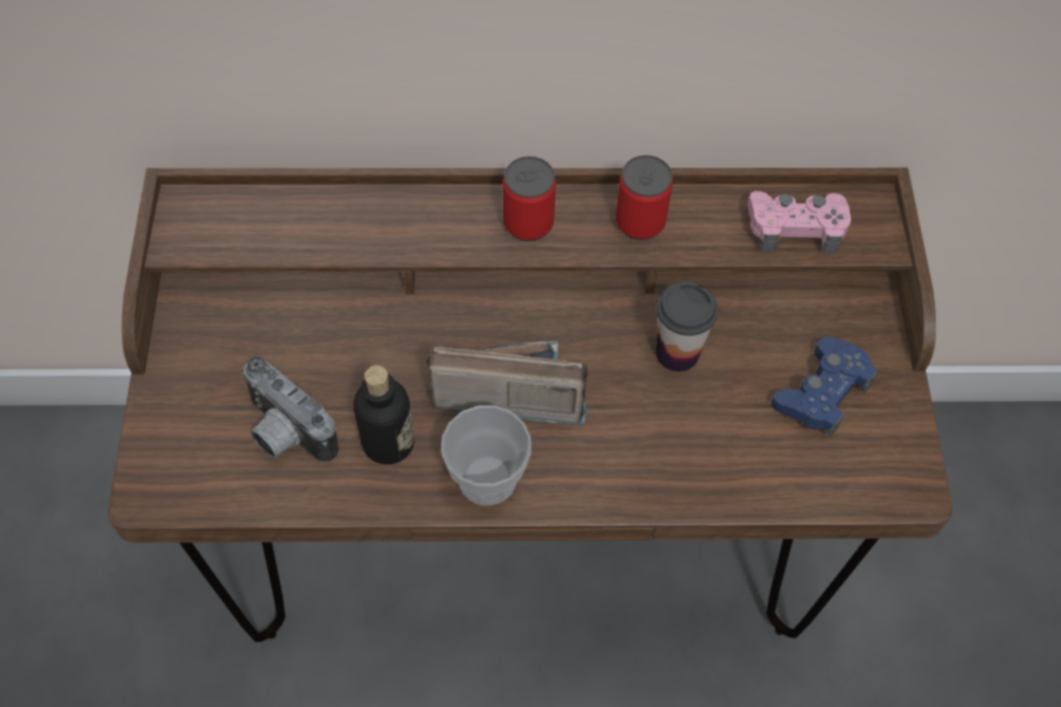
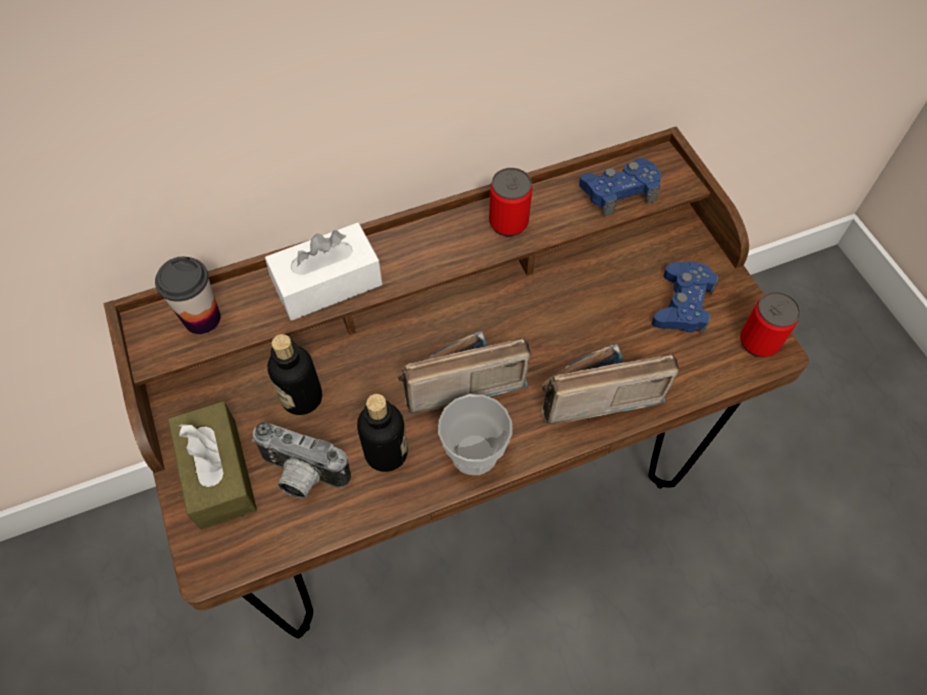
camera: 20 degrees left, 0 degrees up
can [503,156,556,241] -> can moved to [740,292,801,357]
cup [656,282,718,372] -> cup moved to [155,257,220,334]
pink game controller [747,191,851,254] -> blue game controller [579,158,661,216]
none -> brown tissue box [168,401,257,530]
none -> white tissue box [265,222,382,321]
none -> bottle [267,334,322,415]
none -> radio [541,344,680,425]

